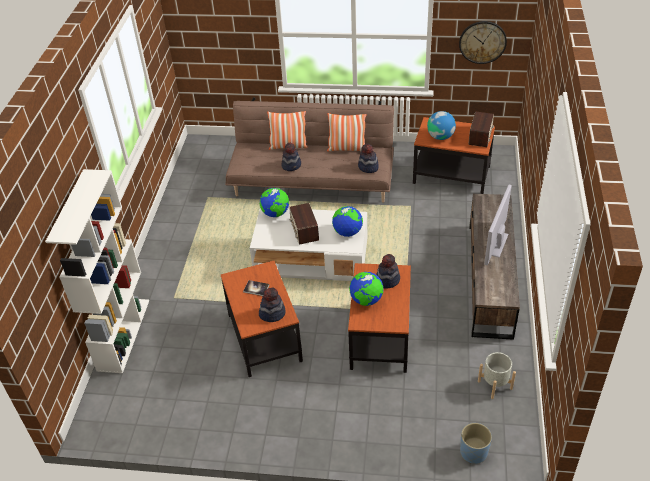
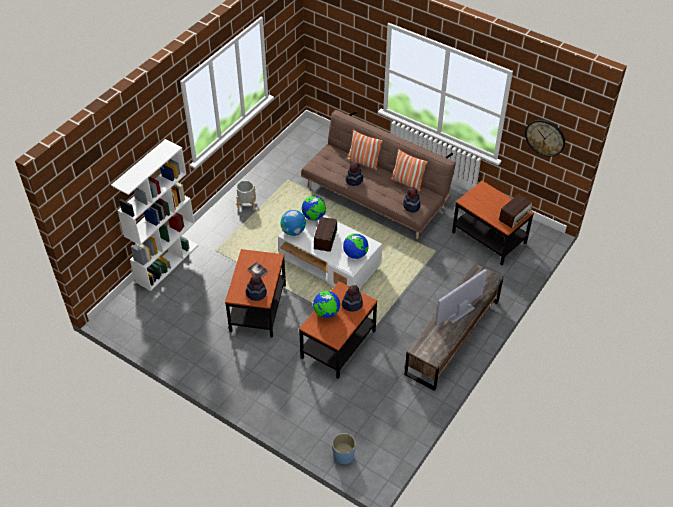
camera: 25 degrees right, 5 degrees up
globe [427,111,456,140] -> globe moved to [280,210,306,236]
grey planter [478,352,516,399] -> grey planter moved to [236,181,256,210]

